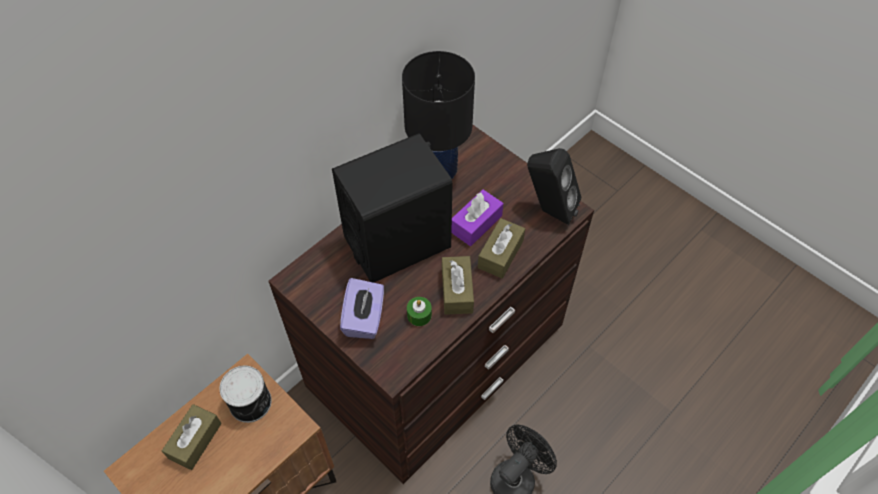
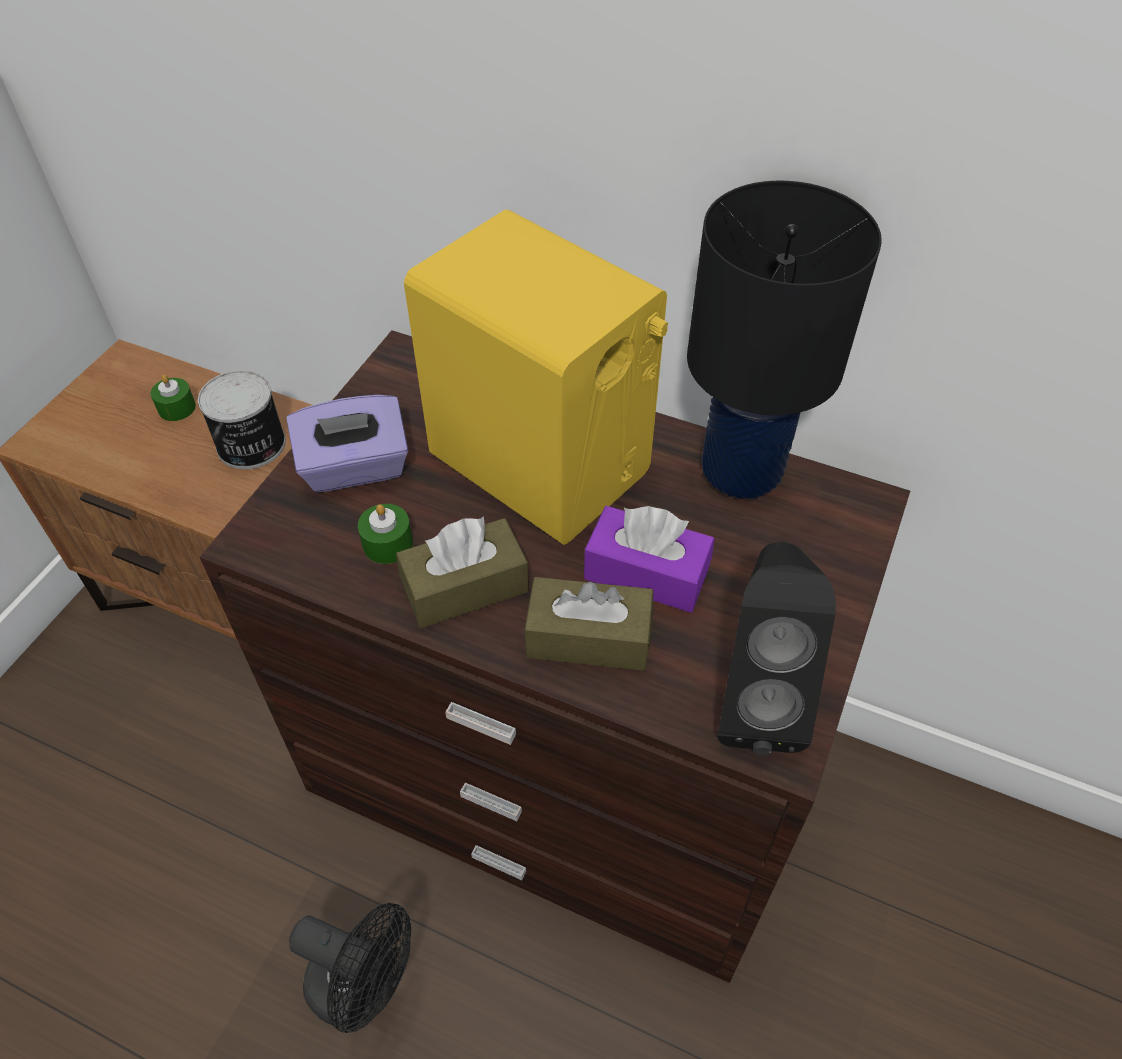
camera: 70 degrees right, 5 degrees down
brown tissue box [162,404,221,470] -> green candle [151,375,196,421]
black speaker [332,133,452,283] -> yellow speaker [404,210,668,545]

